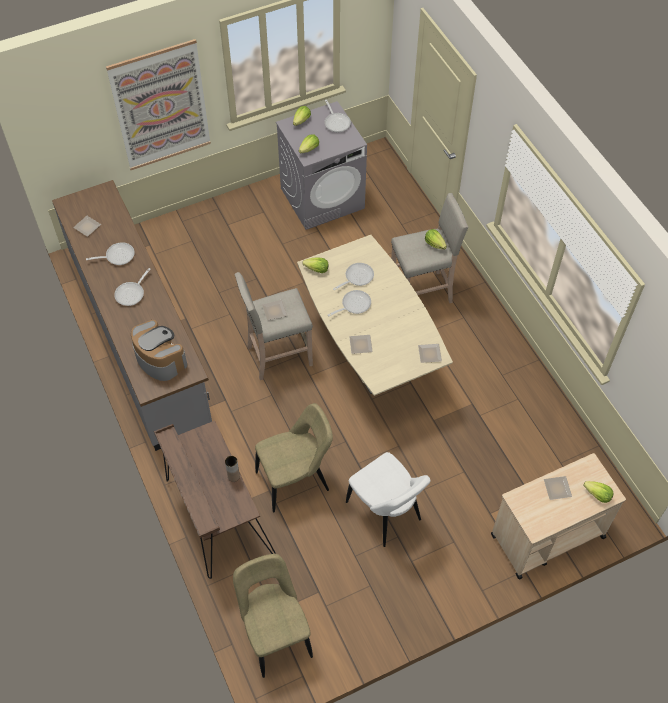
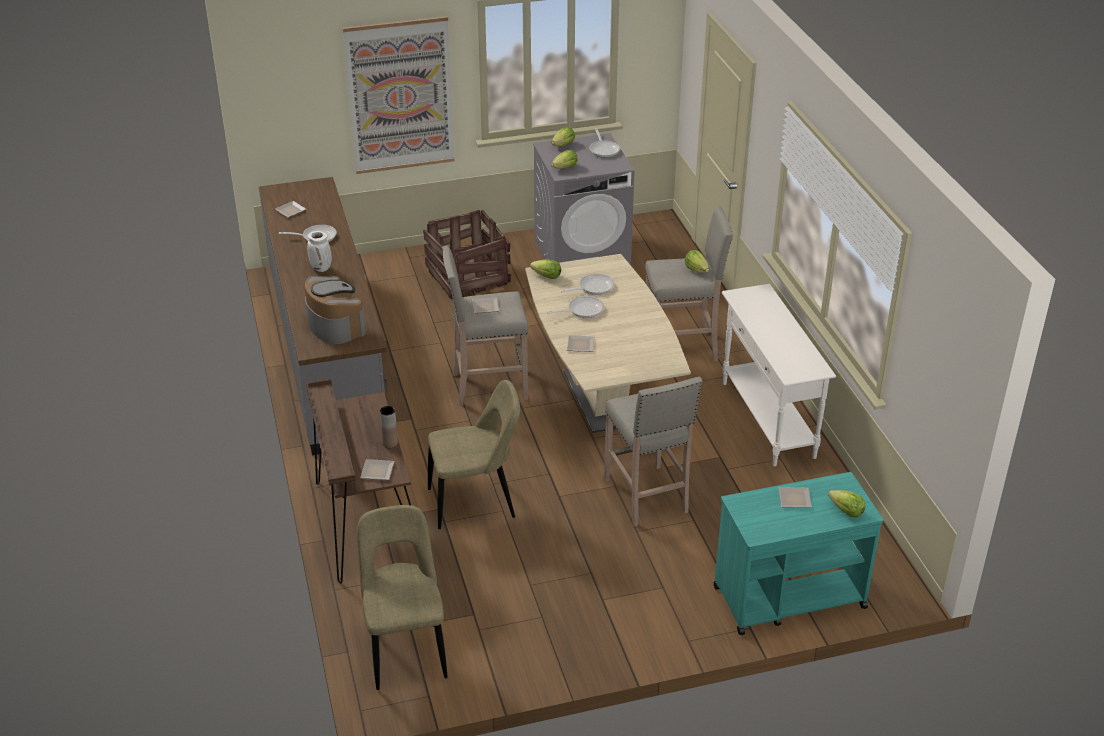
camera: 10 degrees right, 20 degrees down
frying pan [114,268,150,306] -> white vase [307,231,332,272]
white chair [346,452,431,547] -> none
plate [418,344,442,363] -> plate moved to [360,459,394,480]
beige cart [491,453,626,580] -> turquoise cart [714,472,883,635]
none -> crate [423,210,511,299]
none -> beige stool [604,377,702,526]
none -> white console table [722,284,836,466]

